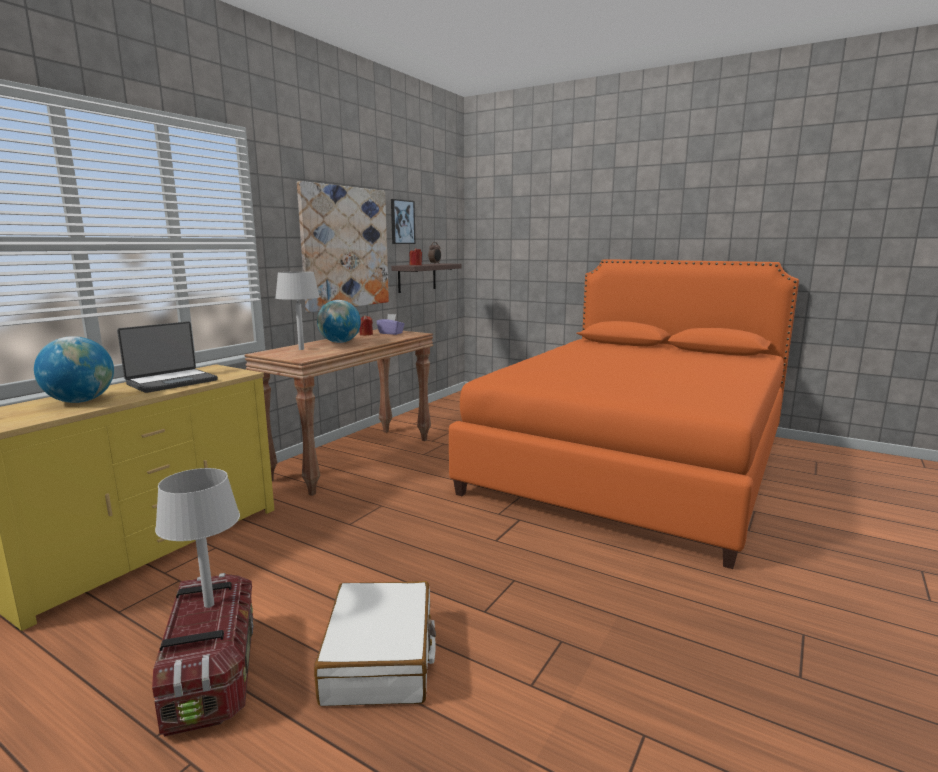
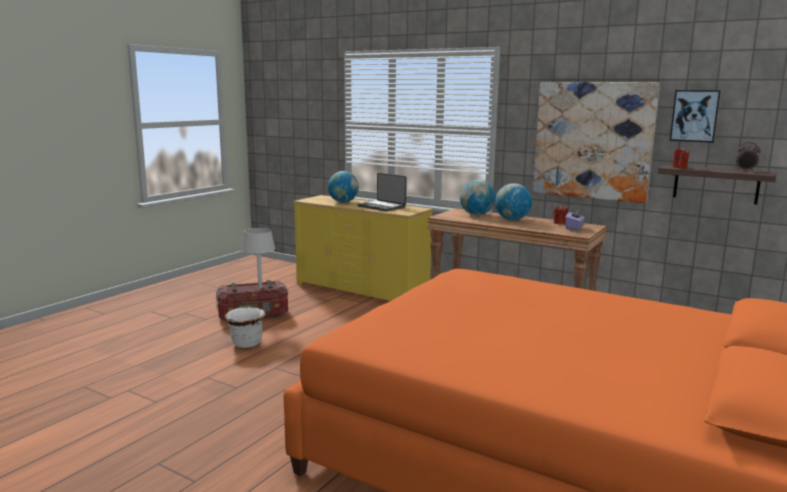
camera: 90 degrees right, 0 degrees up
grey table lamp [275,271,320,350] -> globe [460,180,495,215]
white suitcase [314,581,436,706] -> white planter [225,307,266,348]

